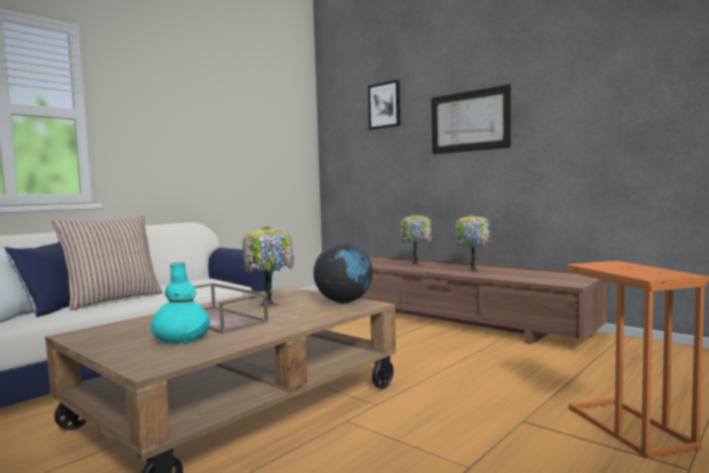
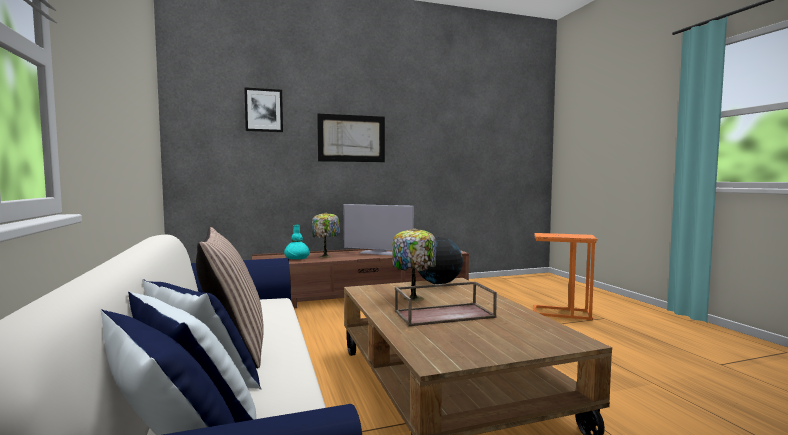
camera: 60 degrees left, 0 degrees up
turquoise vase [150,263,210,344] -> turquoise vase moved to [284,225,310,259]
table lamp [455,215,491,272] -> television [344,204,414,256]

